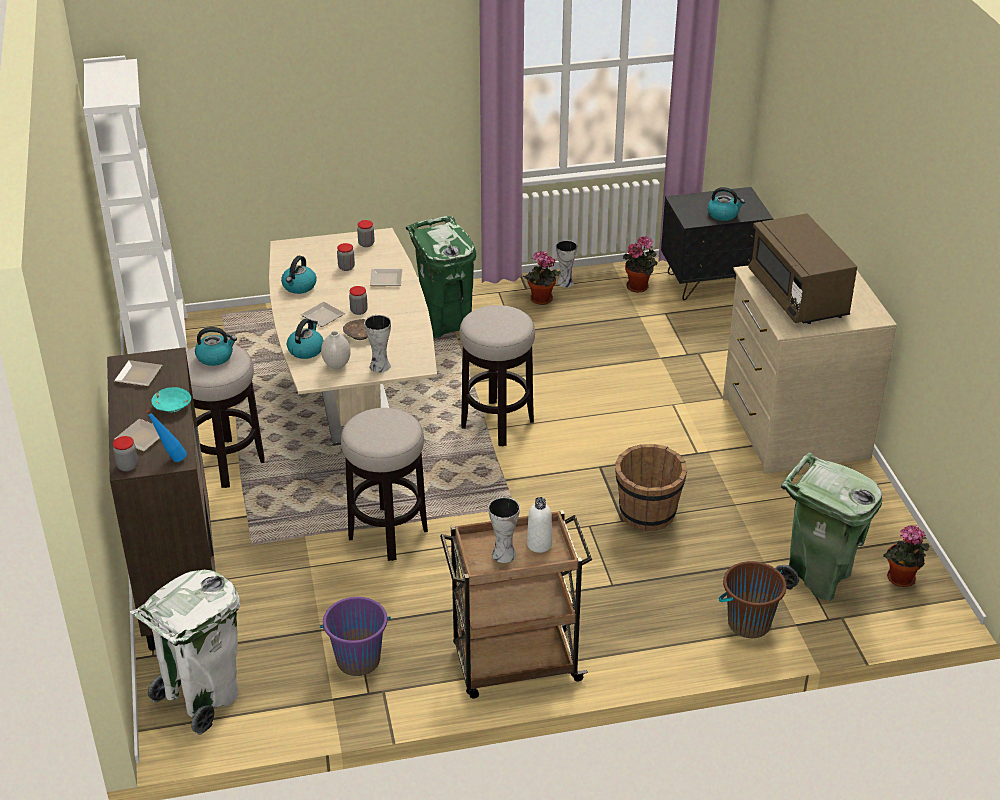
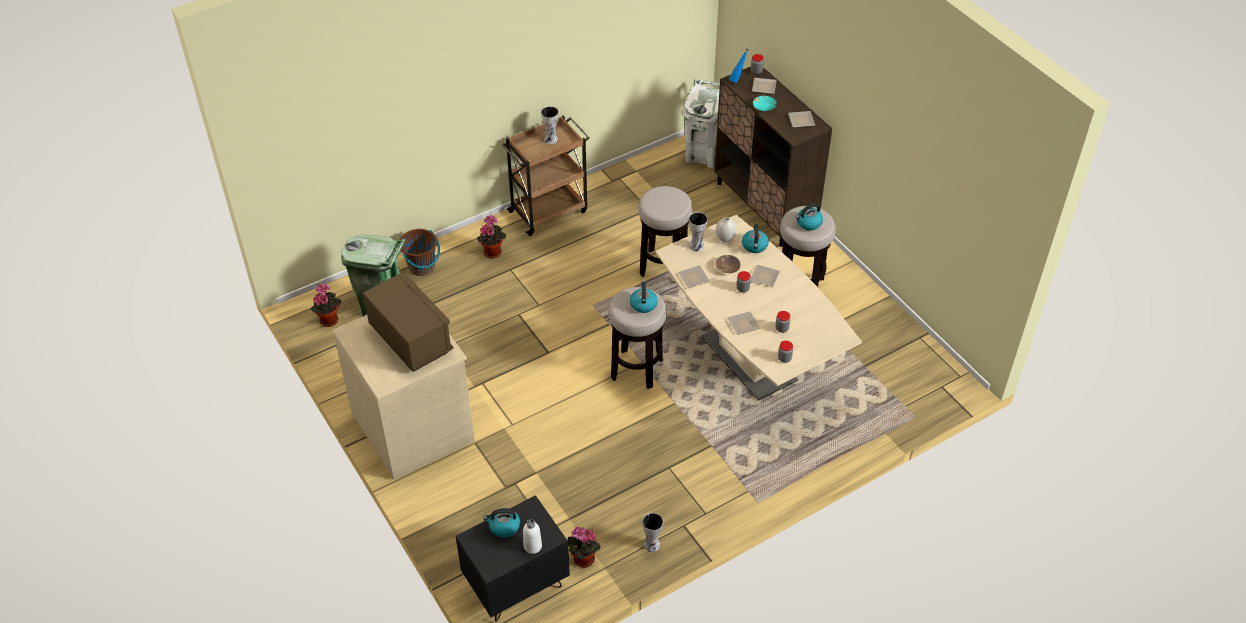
camera: 160 degrees right, 10 degrees up
white bookcase [83,55,188,354] -> none
kettle [281,256,317,294] -> kettle moved to [630,281,658,313]
purple bucket [320,597,391,676] -> none
green trash can [406,216,476,338] -> none
potted plant [523,251,561,305] -> potted plant moved to [477,215,506,259]
white bottle [527,497,552,553] -> white bottle moved to [523,519,542,554]
brown bucket [615,444,687,531] -> none
none -> plate [678,265,710,288]

